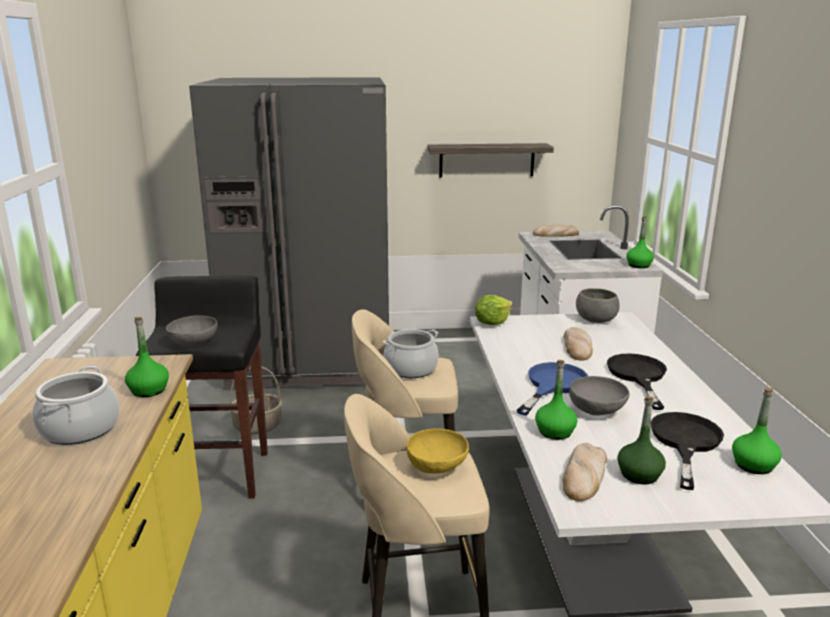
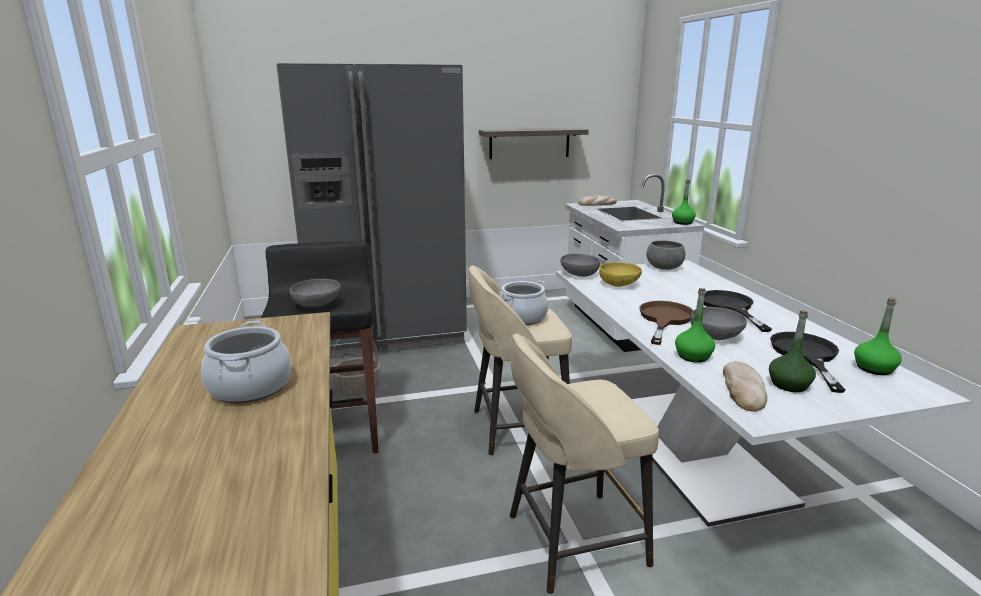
camera: 10 degrees left, 0 degrees up
green bottle [125,317,169,397] -> none
yellow bowl [406,428,469,474] -> yellow bowl moved to [599,262,642,287]
lettuce [475,295,513,325] -> grey bowl [560,254,600,277]
blue frying pan [517,362,588,416] -> brown frying pan [639,301,693,345]
bread [564,327,593,361] -> none

